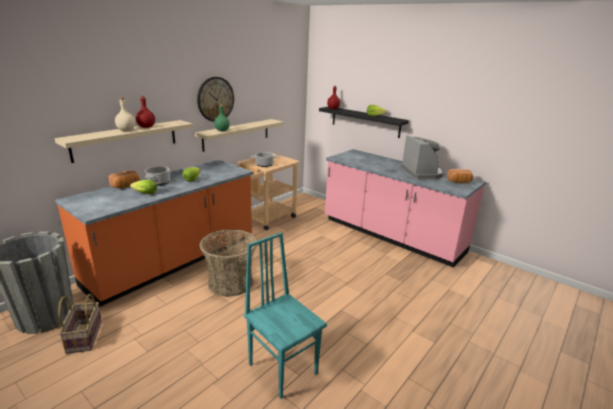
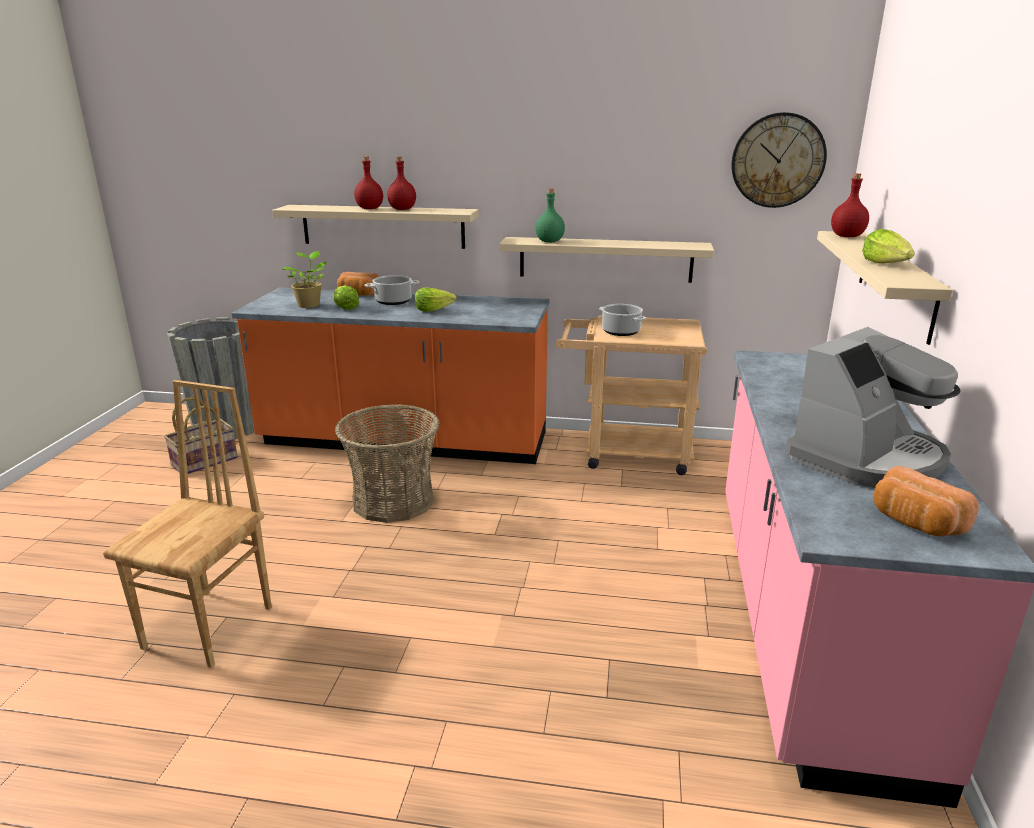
camera: 60 degrees right, 0 degrees up
beige bottle [115,97,136,131] -> red bottle [354,156,383,209]
wall clock [197,77,234,122] -> wall clock moved to [731,112,827,208]
turquoise chair [244,232,327,399] -> brown chair [103,380,272,668]
black shelf [319,107,409,138] -> beige shelf [817,231,953,345]
none -> potted plant [283,251,327,308]

